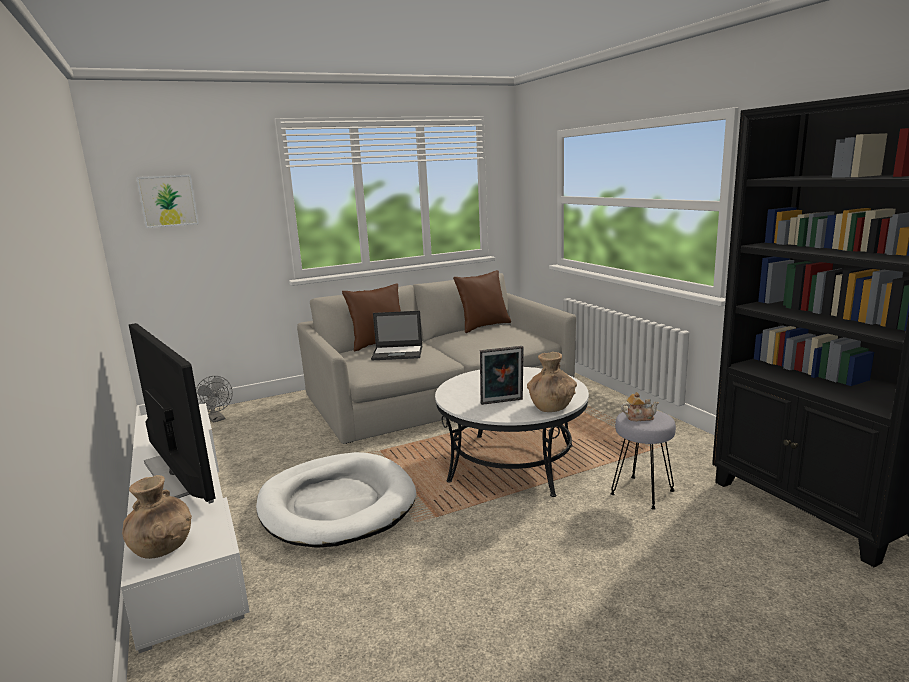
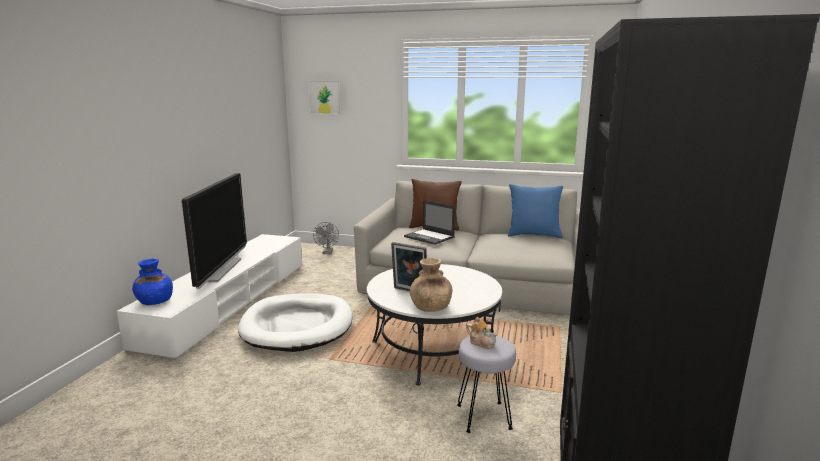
camera: 40 degrees right, 0 degrees up
brown vase [122,475,192,559] -> blue vase [132,259,173,305]
brown pillow [453,270,511,333] -> blue pillow [508,184,563,238]

